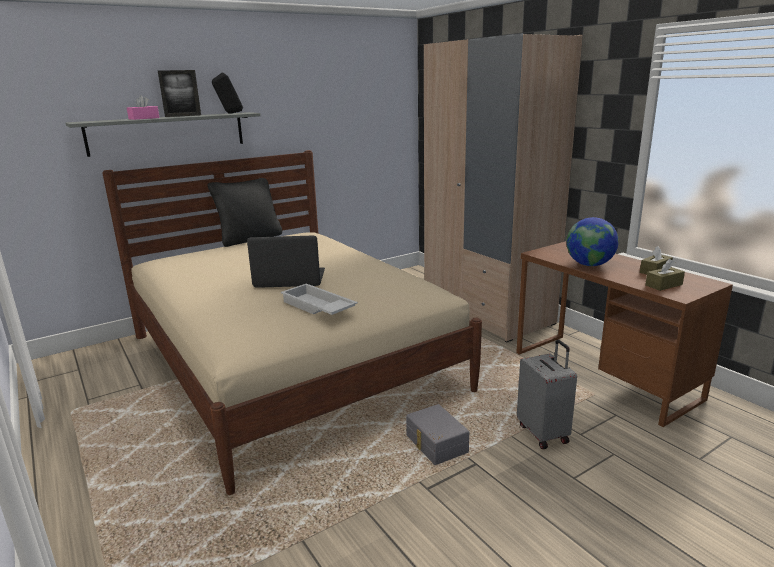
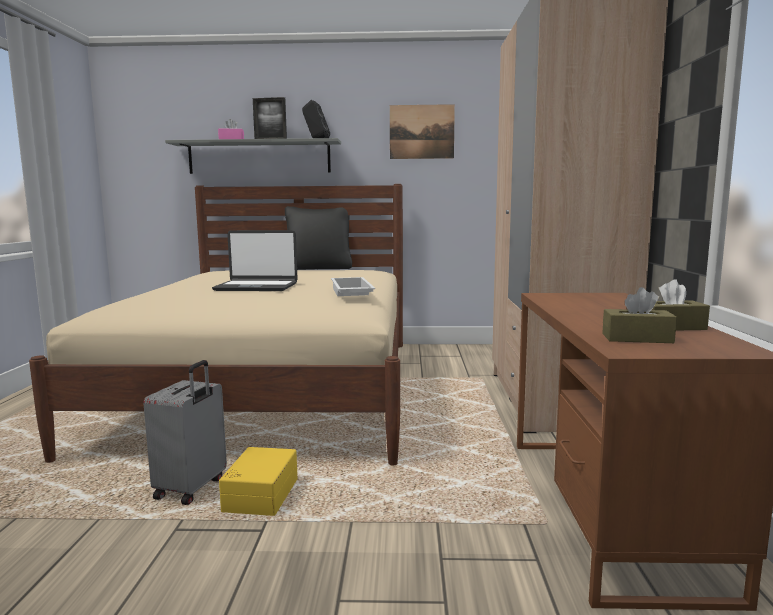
camera: 35 degrees right, 10 degrees down
laptop [247,235,325,288] -> laptop turned 150 degrees clockwise [212,230,298,291]
white tray [281,284,358,315] -> white tray moved to [331,277,375,296]
grey storage box [406,404,469,465] -> yellow storage box [219,447,297,516]
grey suitcase [517,340,577,449] -> grey suitcase moved to [143,360,227,505]
globe [566,217,619,266] -> none
none -> picture [390,104,455,159]

